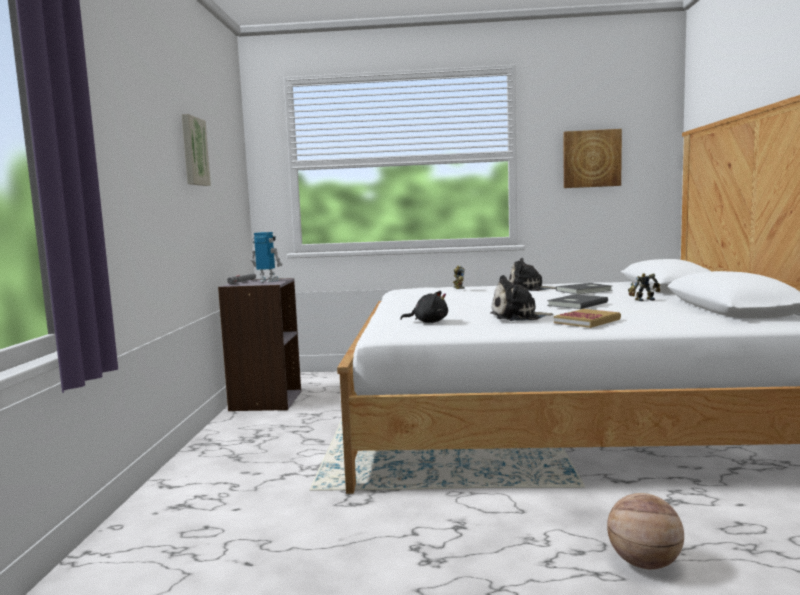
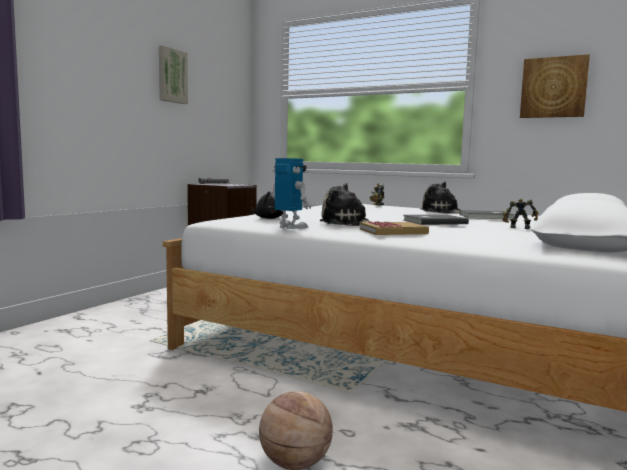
camera: 25 degrees right, 0 degrees up
toy robot [250,232,282,282] -> toy robot moved to [271,158,311,229]

